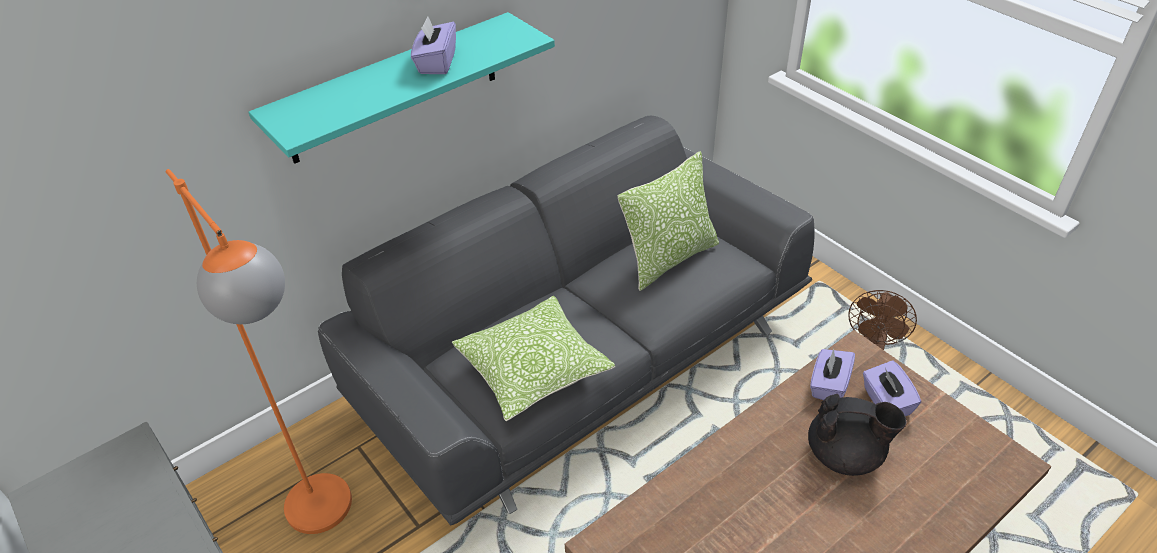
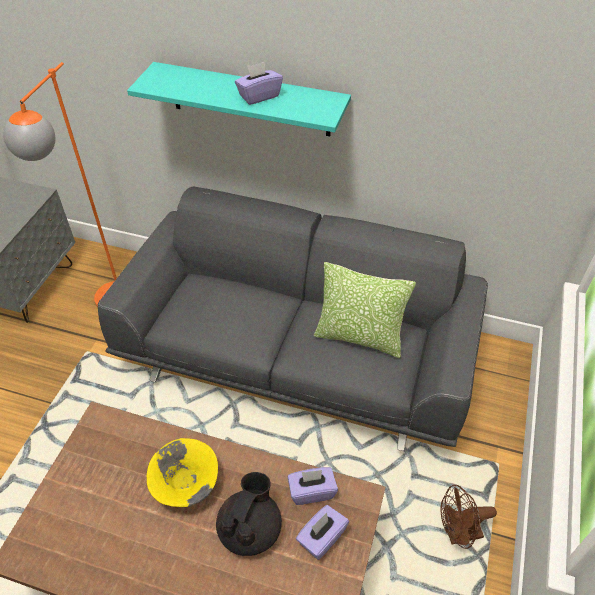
camera: 55 degrees right, 5 degrees up
pillow [452,296,615,421] -> none
black teapot [808,394,907,476] -> black teapot turned 135 degrees counterclockwise [216,472,282,556]
none -> yellow bowl [147,438,218,507]

